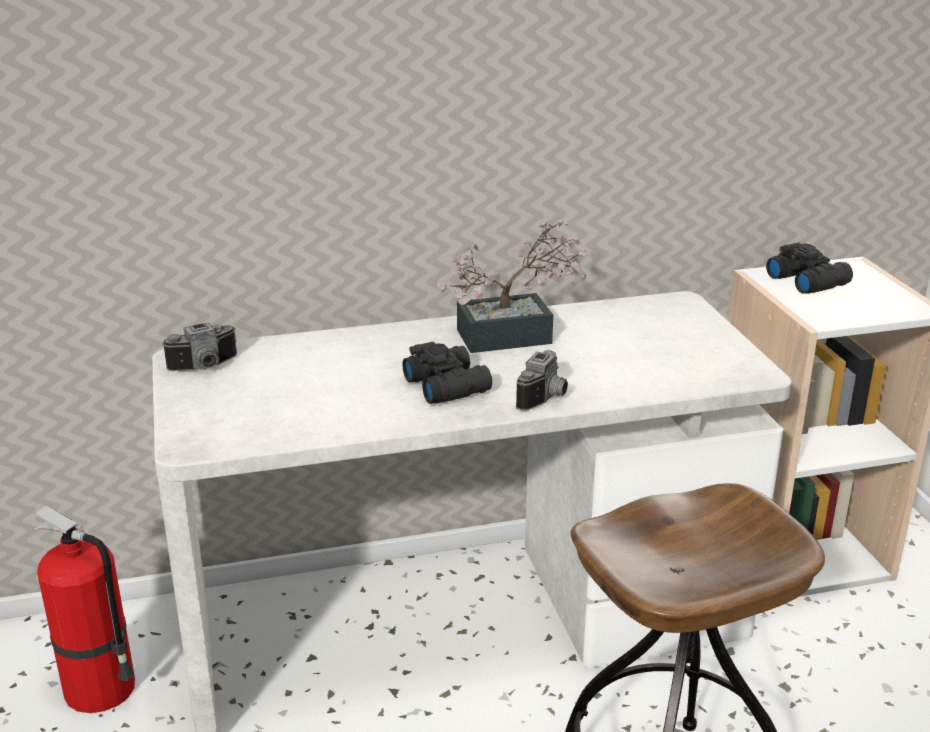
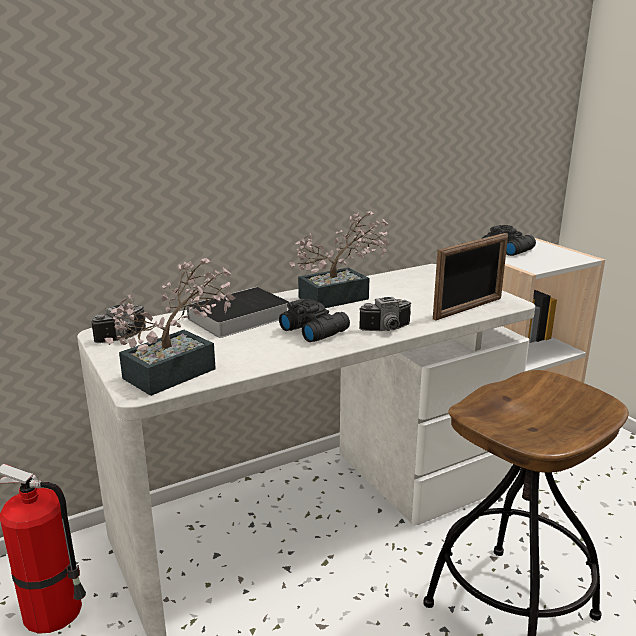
camera: 15 degrees left, 5 degrees down
camera [516,350,568,411] -> camera turned 60 degrees clockwise [359,297,412,331]
none -> potted plant [105,258,235,396]
none -> book [176,287,290,338]
none -> picture frame [433,233,508,320]

